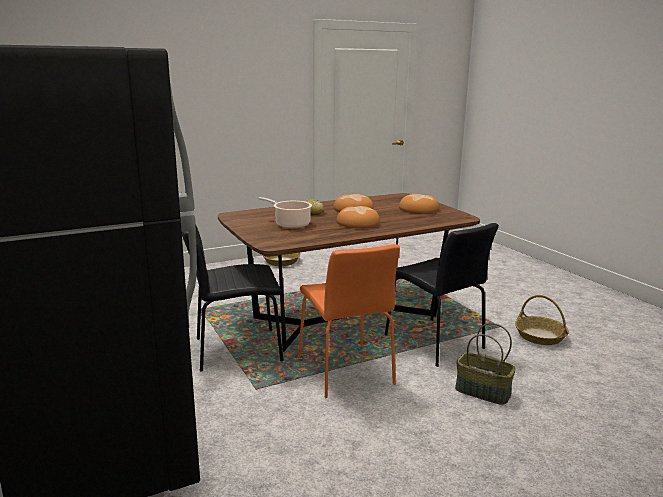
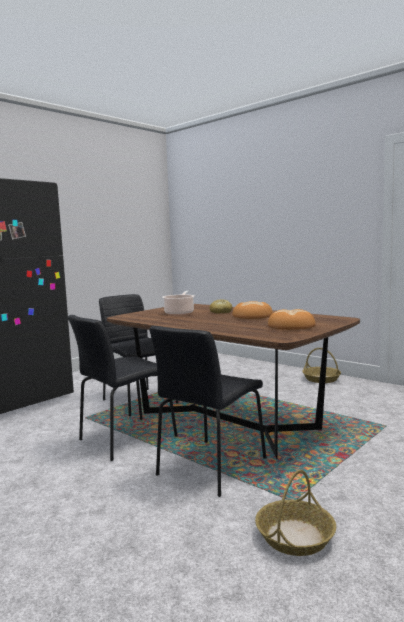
camera: 70 degrees right, 10 degrees down
orange chair [298,244,400,398] -> black chair [68,315,178,461]
bread [336,206,380,228] -> none
basket [455,323,516,405] -> none

